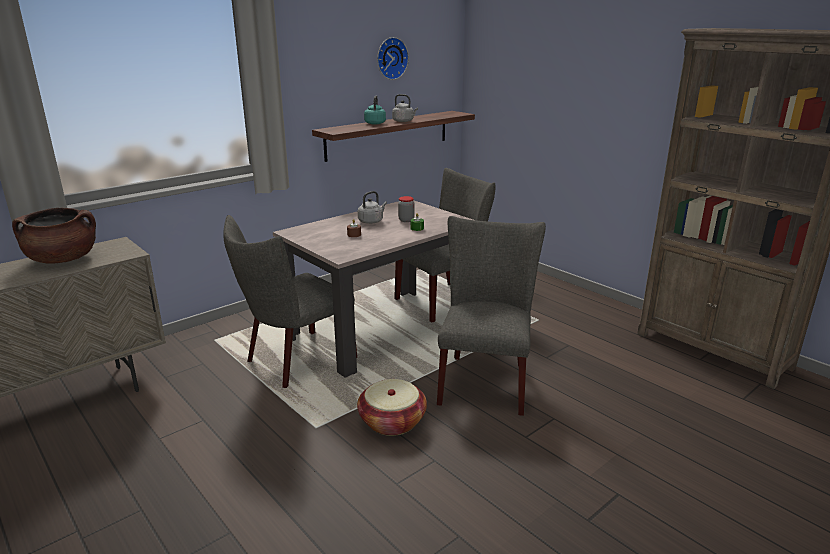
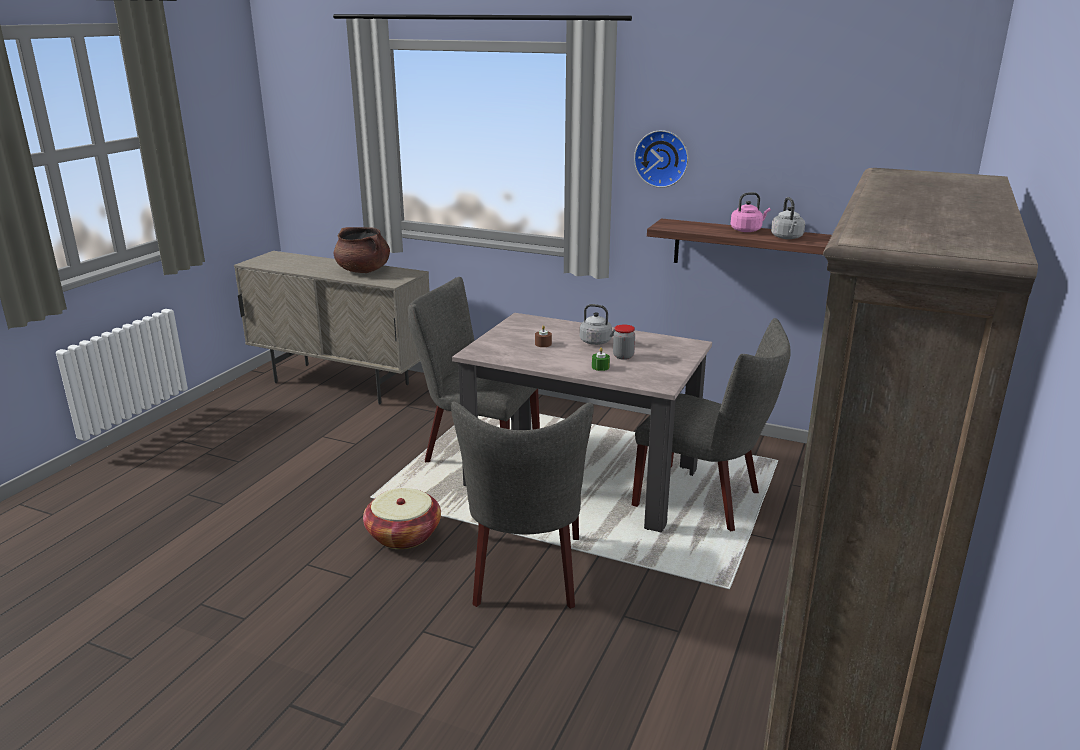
camera: 65 degrees right, 0 degrees up
turquoise kettle [364,96,386,125] -> pink kettle [731,192,771,232]
wall clock [377,37,409,80] -> wall clock moved to [634,130,688,188]
grey chair [437,216,546,416] -> grey chair turned 105 degrees clockwise [451,402,594,609]

